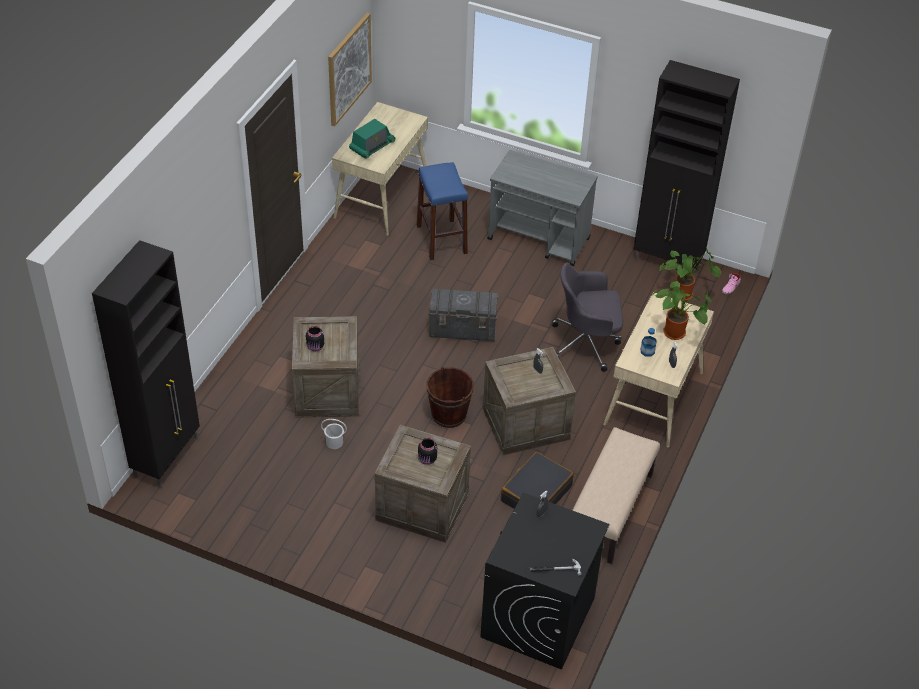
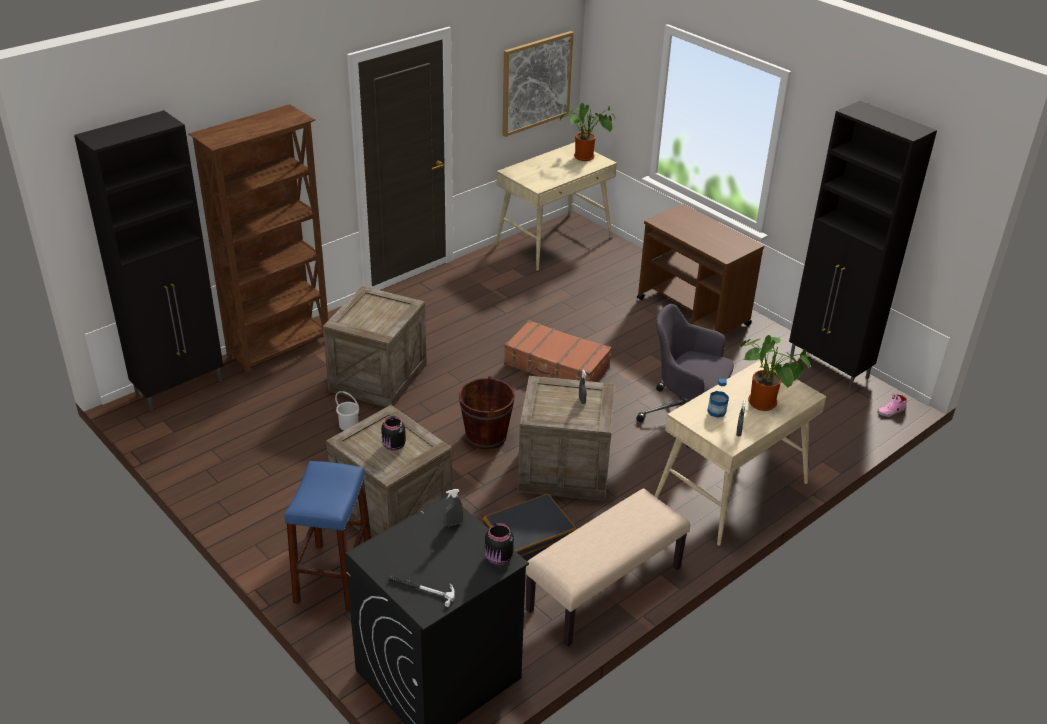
camera: 25 degrees right, 10 degrees down
black jar [306,326,324,351] -> black jar moved to [485,523,514,565]
radio [349,119,396,159] -> none
blue stool [417,162,468,260] -> blue stool moved to [285,461,371,611]
grey storage box [429,289,499,341] -> brown suitcase [504,320,612,382]
grey cart [487,150,598,267] -> brown cart [637,204,765,334]
potted plant [659,250,721,301] -> potted plant moved to [560,103,615,161]
none -> brown bookcase [188,104,328,376]

